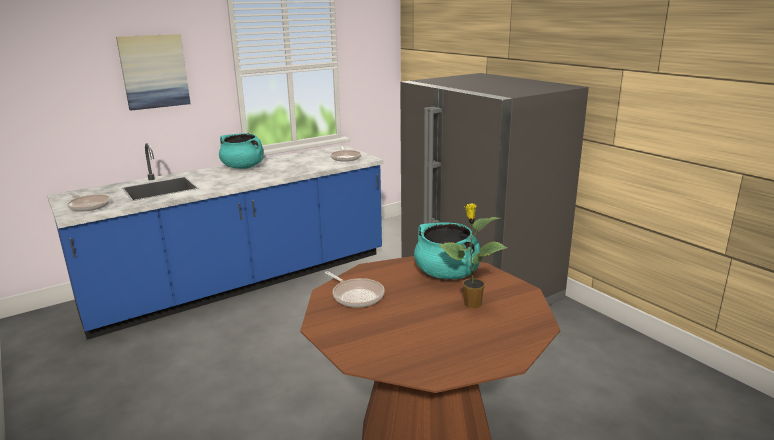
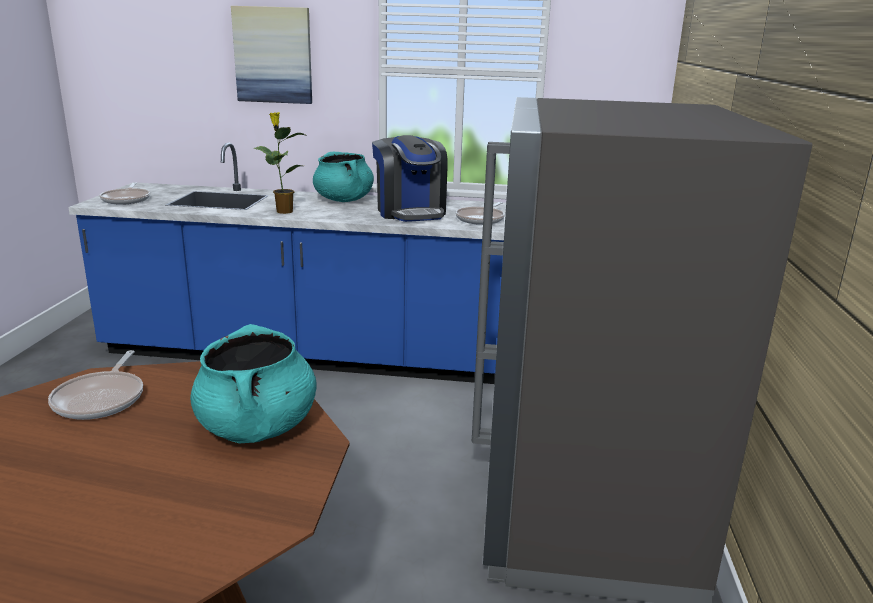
camera: 40 degrees right, 0 degrees up
potted plant [439,203,508,308] -> potted plant moved to [253,112,308,214]
none -> coffee machine [372,135,448,222]

